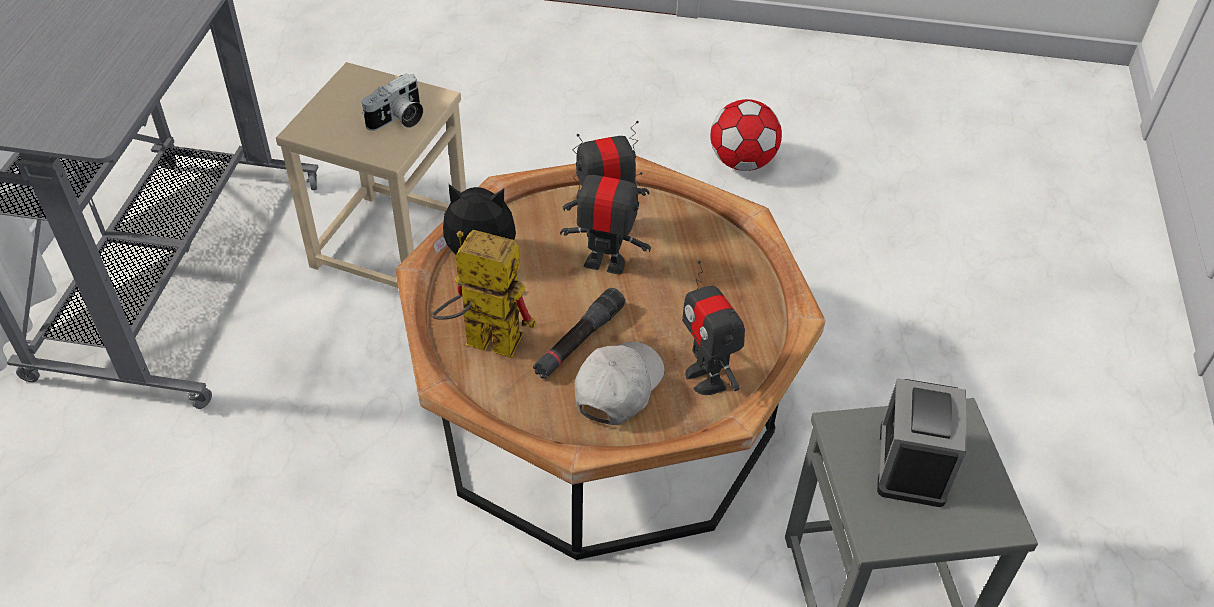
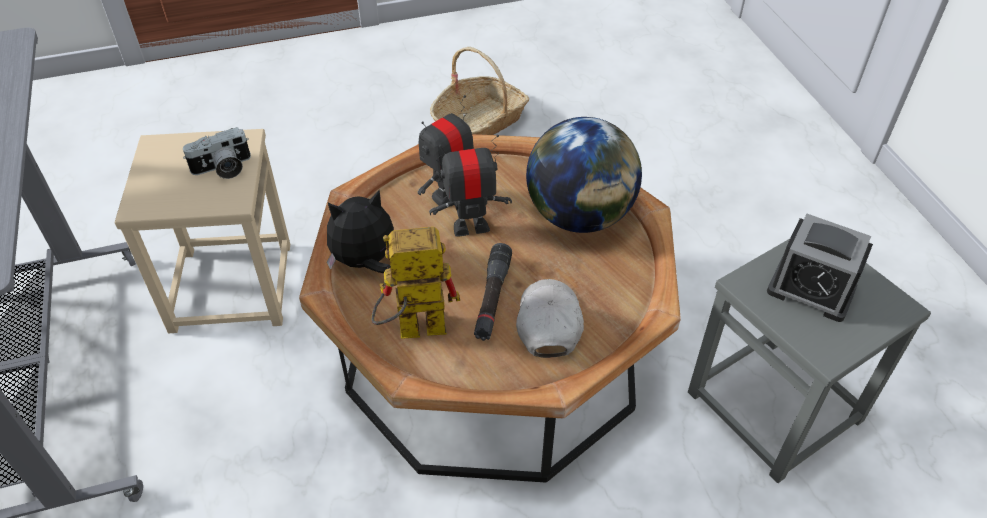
camera: 25 degrees left, 0 degrees up
camera [362,73,423,131] -> camera turned 45 degrees clockwise [183,127,251,179]
toy robot [682,260,745,395] -> none
football [711,99,782,171] -> basket [430,47,529,135]
alarm clock [877,378,967,507] -> alarm clock turned 45 degrees counterclockwise [767,214,873,322]
none -> globe [526,117,642,233]

